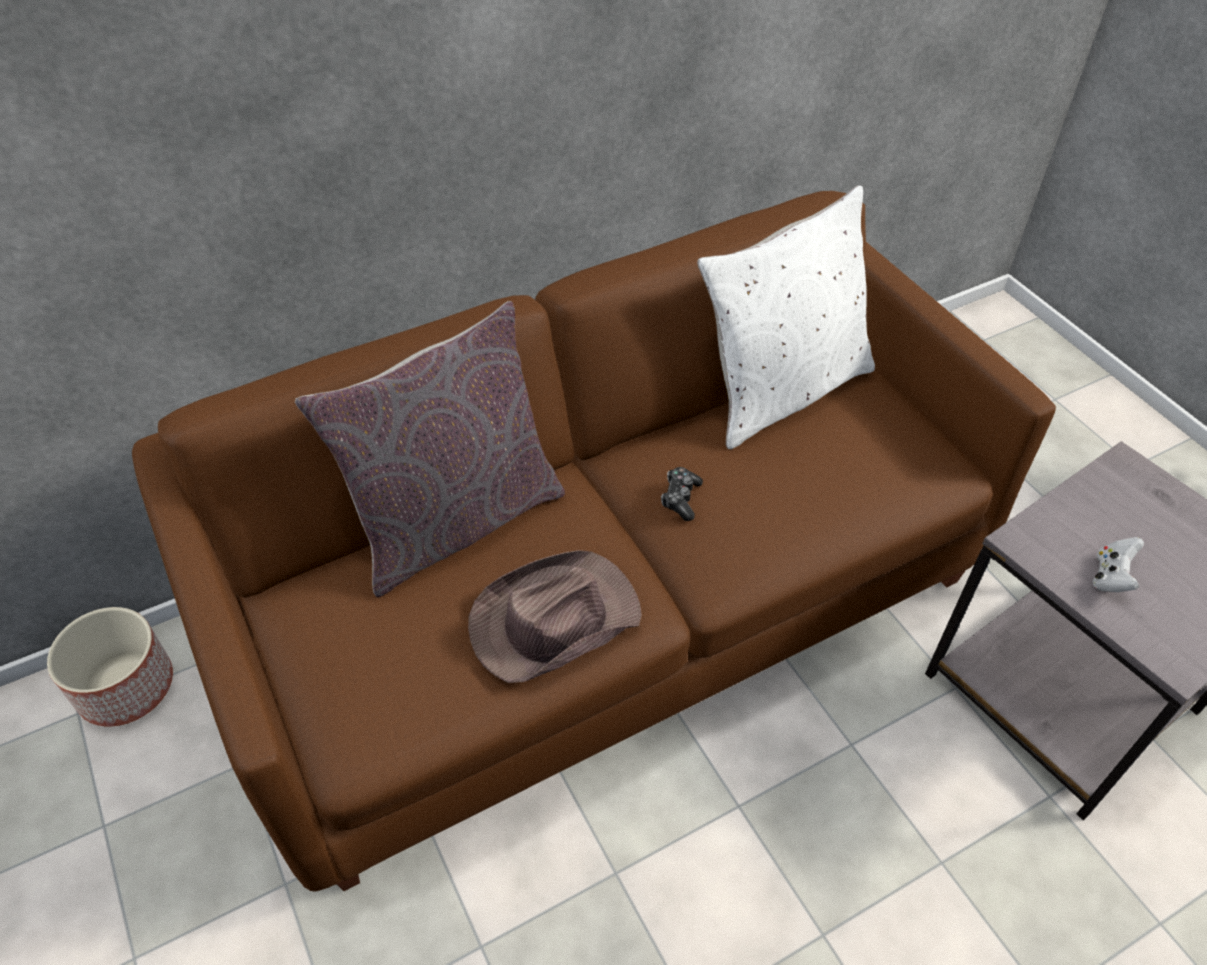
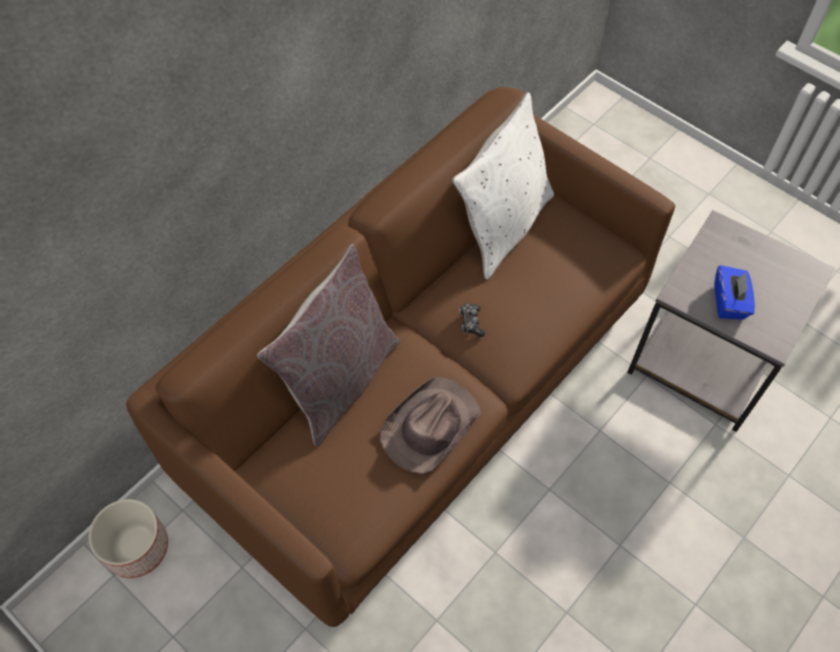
camera: 20 degrees left, 10 degrees up
white game controller [1093,537,1144,592] -> blue tissue box [714,265,755,320]

